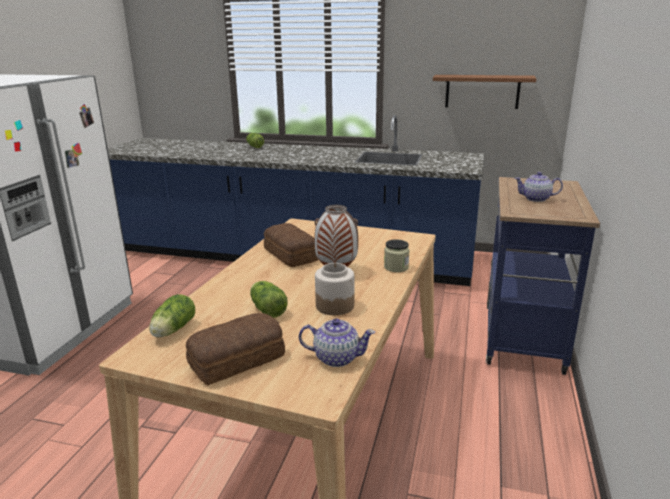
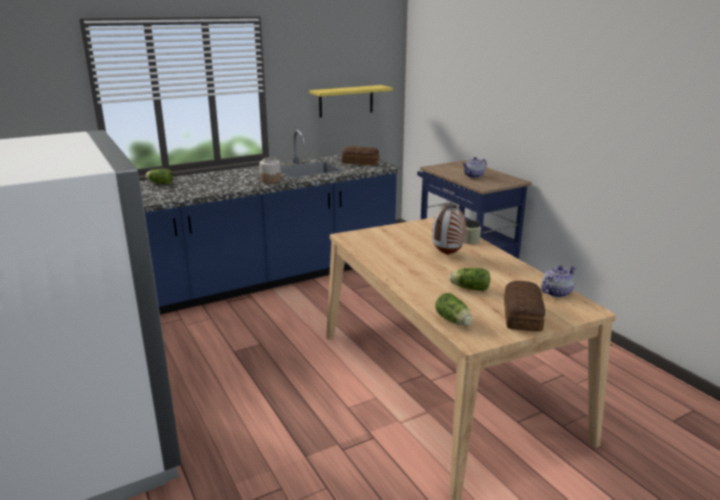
camera: 45 degrees left, 0 degrees up
bread [264,223,319,267] -> bread moved to [342,146,379,165]
jar [315,263,354,315] -> jar moved to [259,157,281,183]
brown shelf [433,75,537,109] -> yellow shelf [309,85,393,118]

